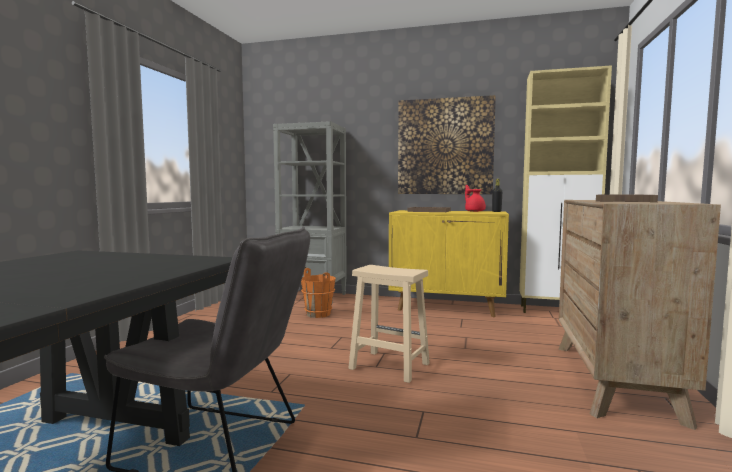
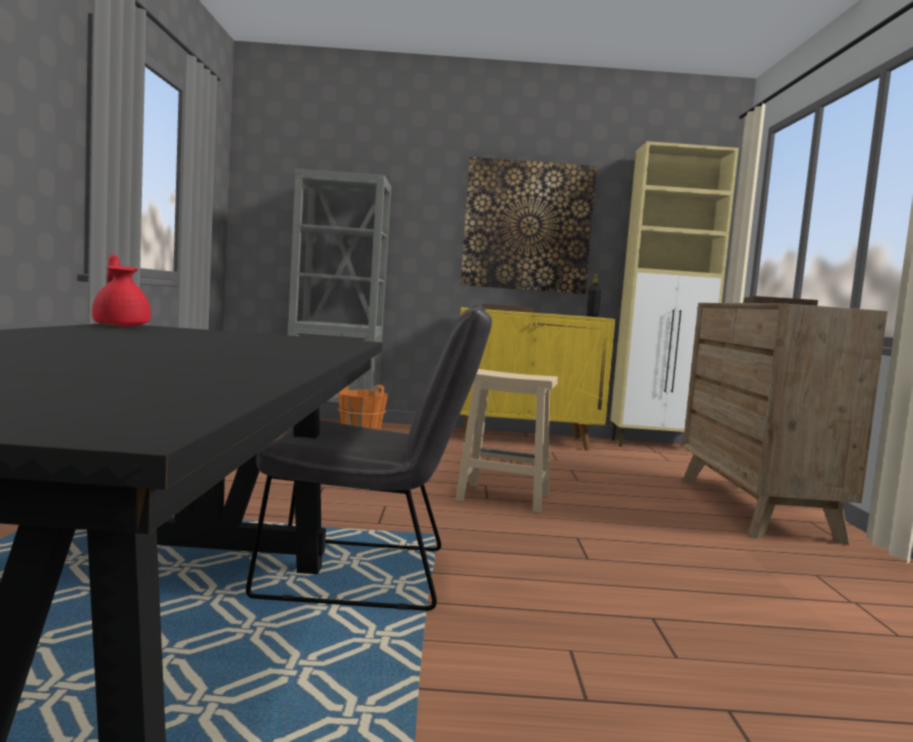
camera: 15 degrees left, 0 degrees up
red teapot [465,185,486,212] -> red teapot moved to [92,254,151,327]

